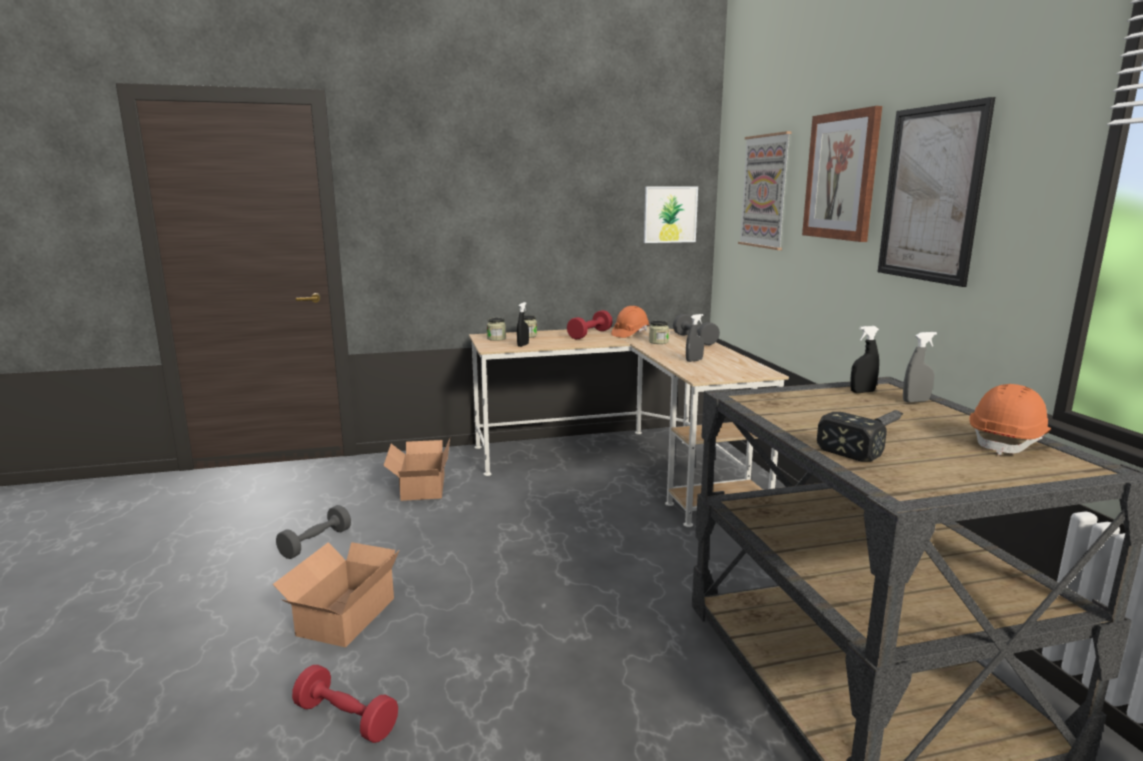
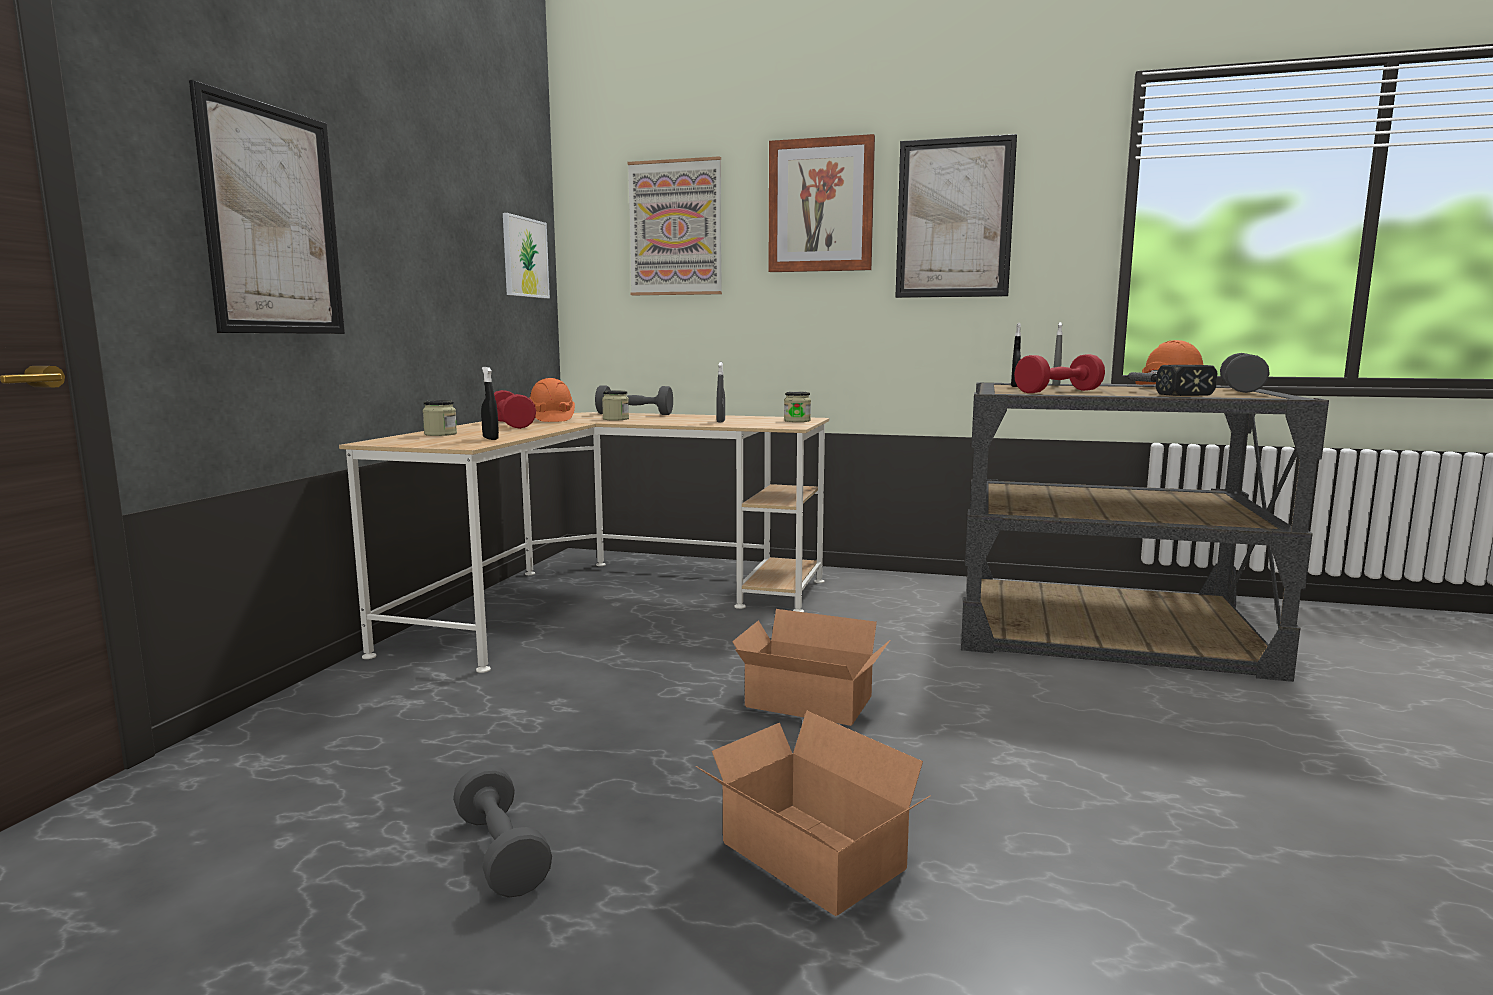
camera: 60 degrees left, 5 degrees down
red dumbbell [292,665,398,743] -> red dumbbell moved to [1014,354,1105,393]
cardboard box [383,438,450,501] -> cardboard box moved to [732,609,890,726]
jar [487,318,506,341] -> jar moved to [784,392,811,422]
none -> picture [189,80,345,334]
none -> grey dumbbell [1220,353,1270,393]

